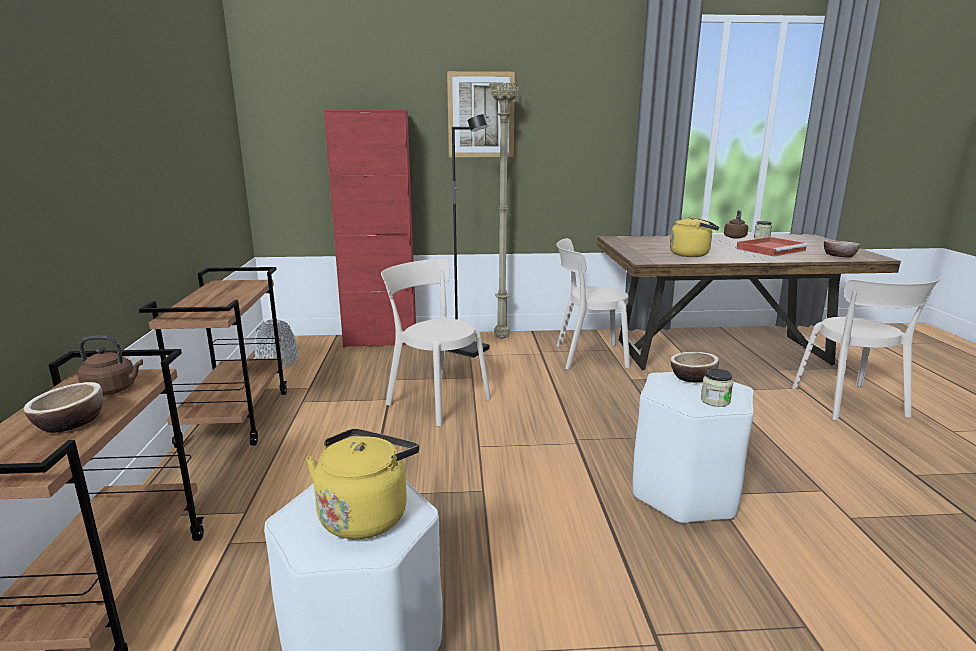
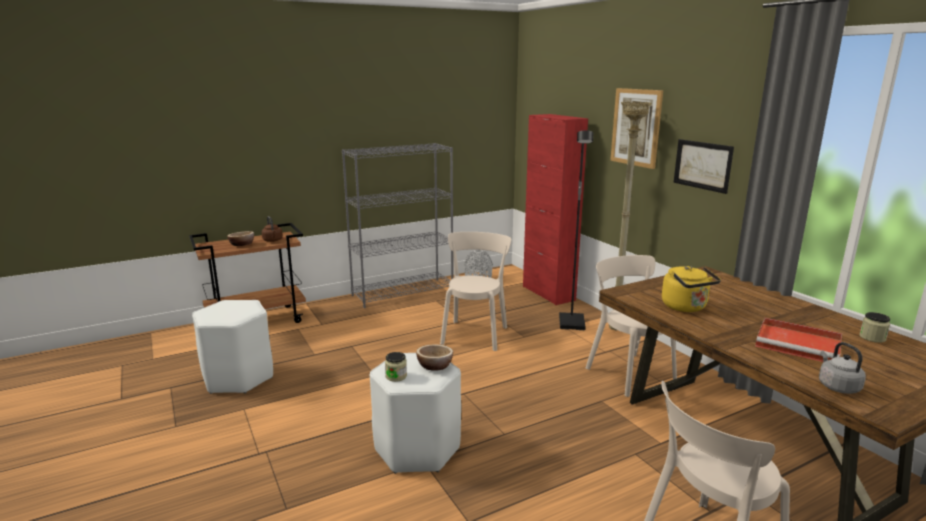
camera: 65 degrees right, 0 degrees up
brown cart [139,267,287,448] -> grey bookcase [342,143,453,308]
yellow kettle [306,428,419,539] -> none
brown kettle [724,210,748,239] -> none
bowl [824,240,861,258] -> grey kettle [819,342,866,394]
none -> picture [673,139,734,194]

